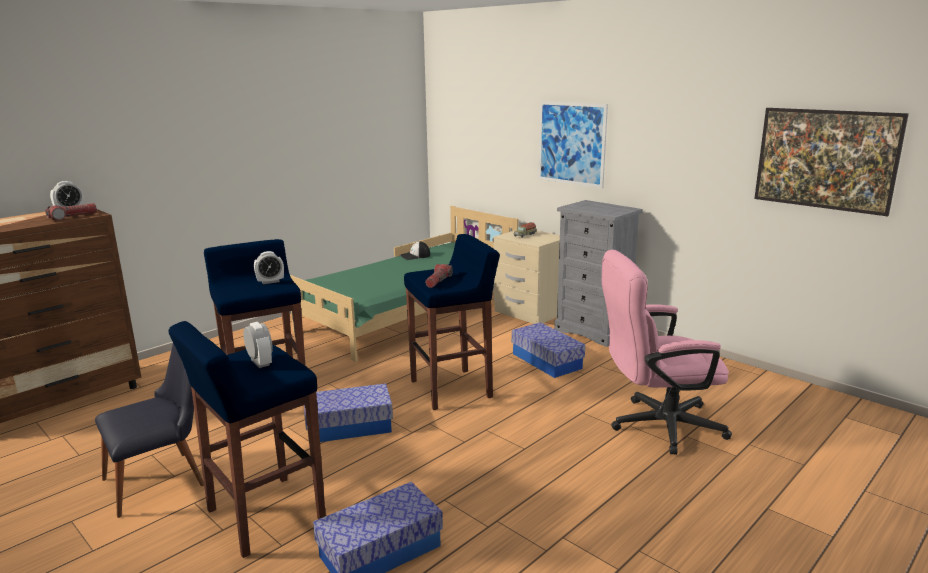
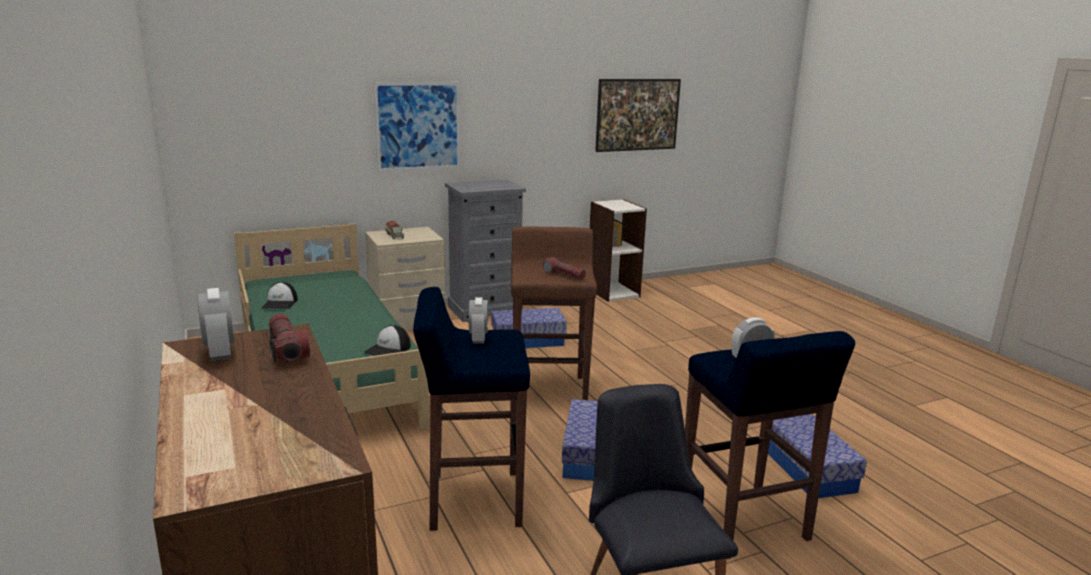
camera: 70 degrees left, 0 degrees up
blue stool [404,234,500,410] -> brown stool [511,226,597,400]
pink office chair [602,250,732,455] -> none
none -> cap [364,325,411,356]
none -> bookcase [590,199,647,302]

